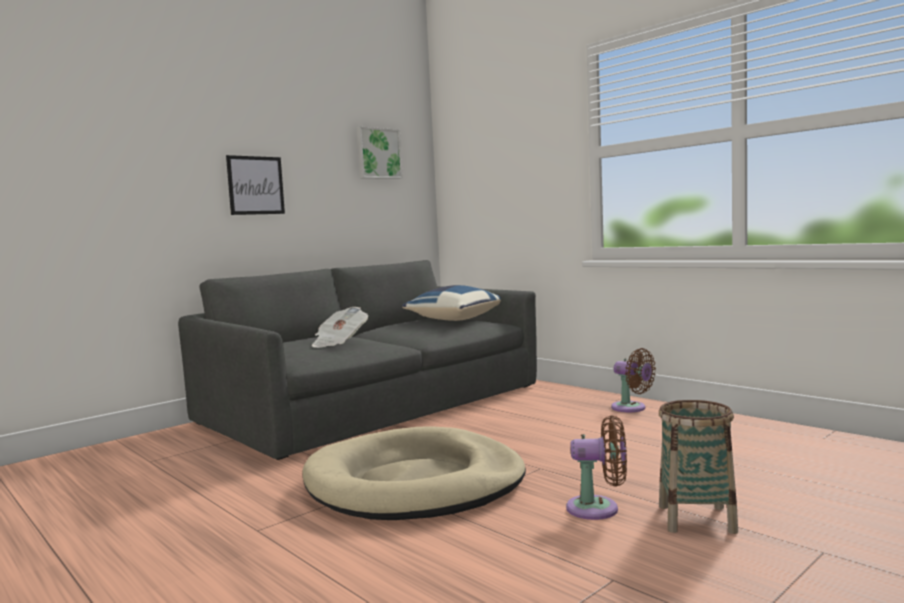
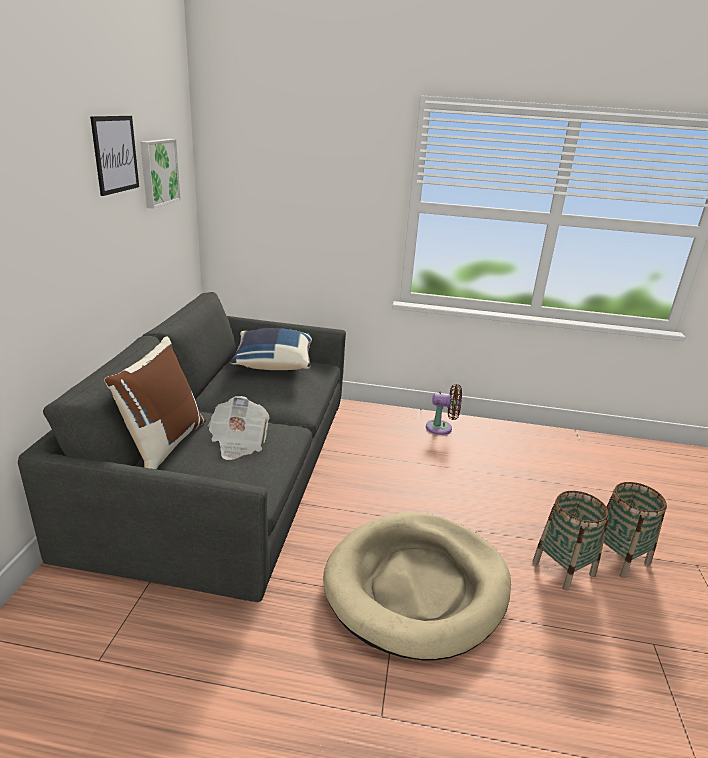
camera: 40 degrees left, 20 degrees up
picture [226,155,285,215] -> picture moved to [90,116,139,196]
brown fan [566,415,627,520] -> basket [533,491,609,591]
none -> brown pillow [104,337,206,469]

